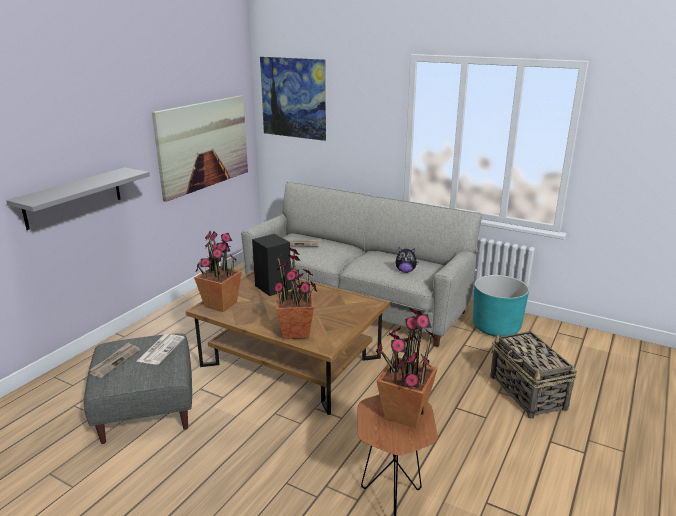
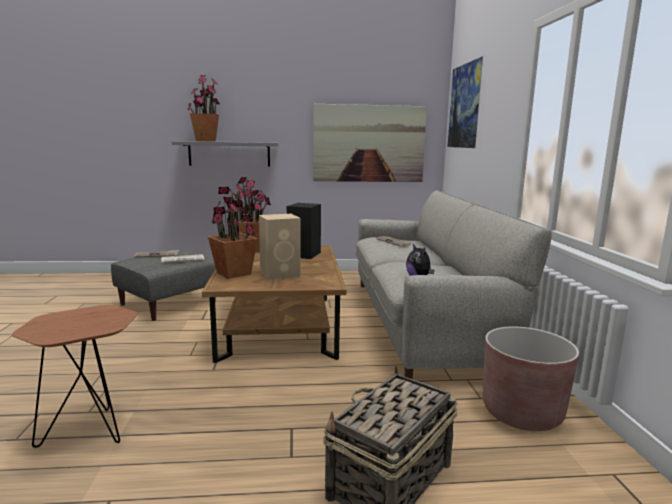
camera: 55 degrees right, 10 degrees down
potted plant [376,308,438,428] -> potted plant moved to [188,75,220,142]
turquoise planter [473,275,529,337] -> brown planter [483,326,579,431]
none -> beige speaker [259,214,301,280]

